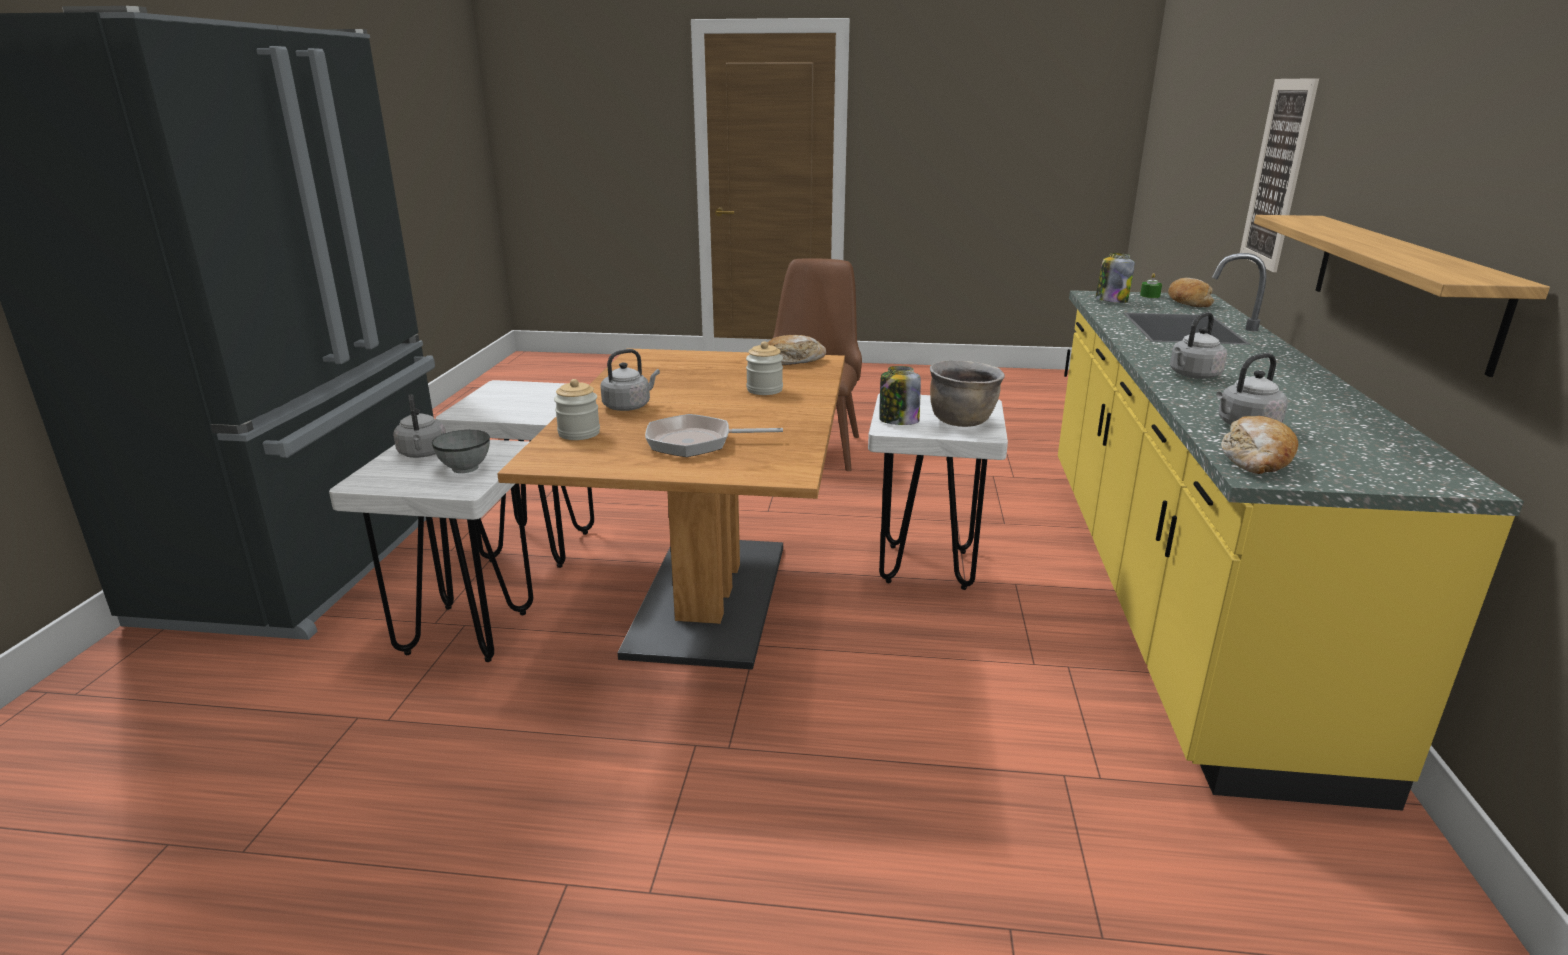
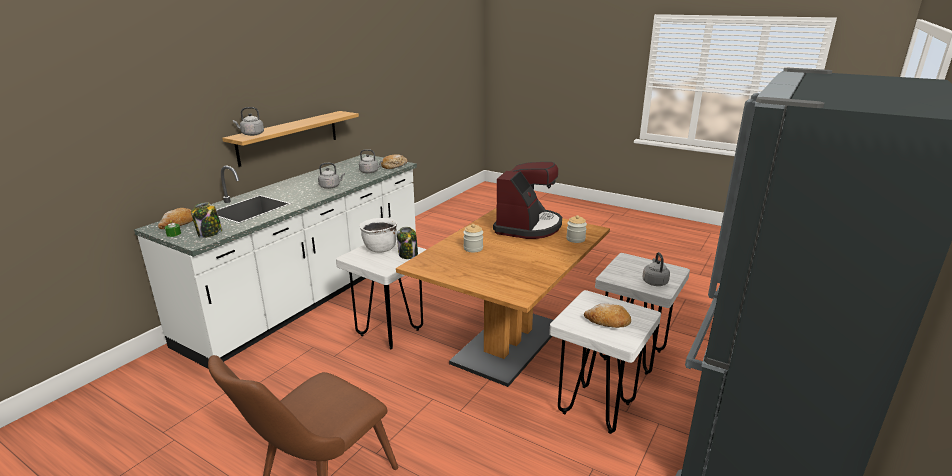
camera: 155 degrees left, 0 degrees up
grey bowl [432,430,490,473] -> none
grey kettle [600,349,660,411] -> grey kettle moved to [233,107,264,136]
frying pan [645,414,783,457] -> coffee machine [493,162,562,239]
bread [767,335,826,365] -> bread moved to [584,303,631,328]
brown cooking pot [930,360,1005,427] -> white cooking pot [360,218,397,253]
yellow counter [1058,253,1524,811] -> white counter [134,154,417,369]
picture [1240,78,1319,272] -> none

